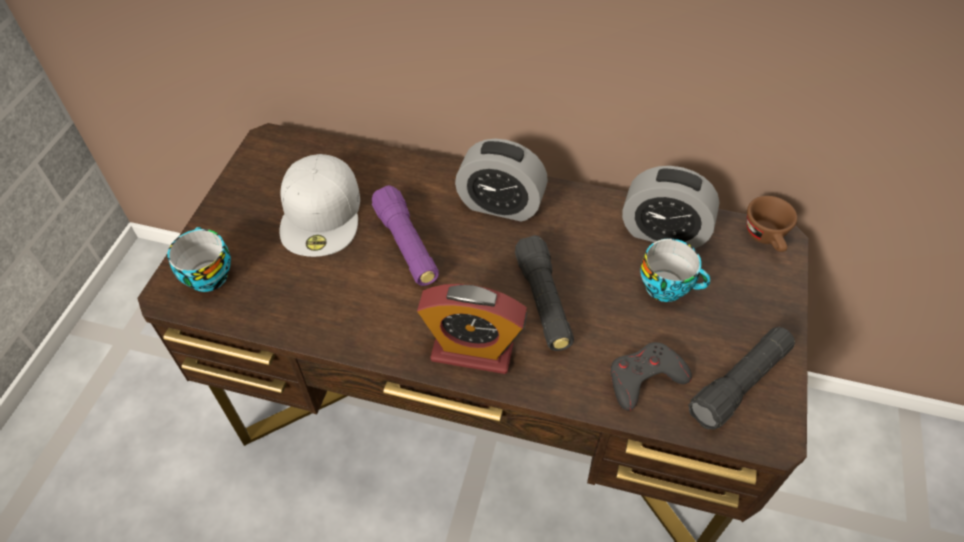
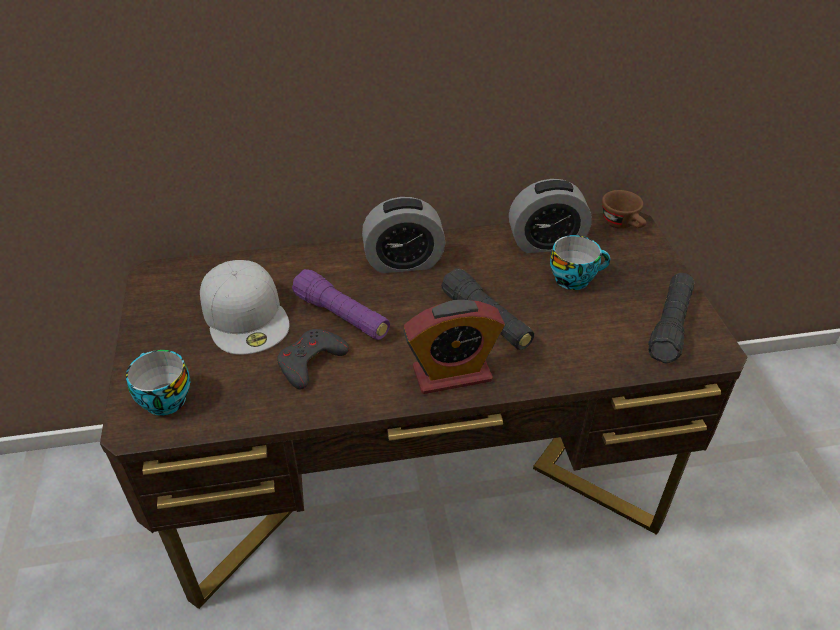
camera: 25 degrees left, 10 degrees down
grey game controller [610,342,692,411] -> grey game controller moved to [277,329,350,389]

